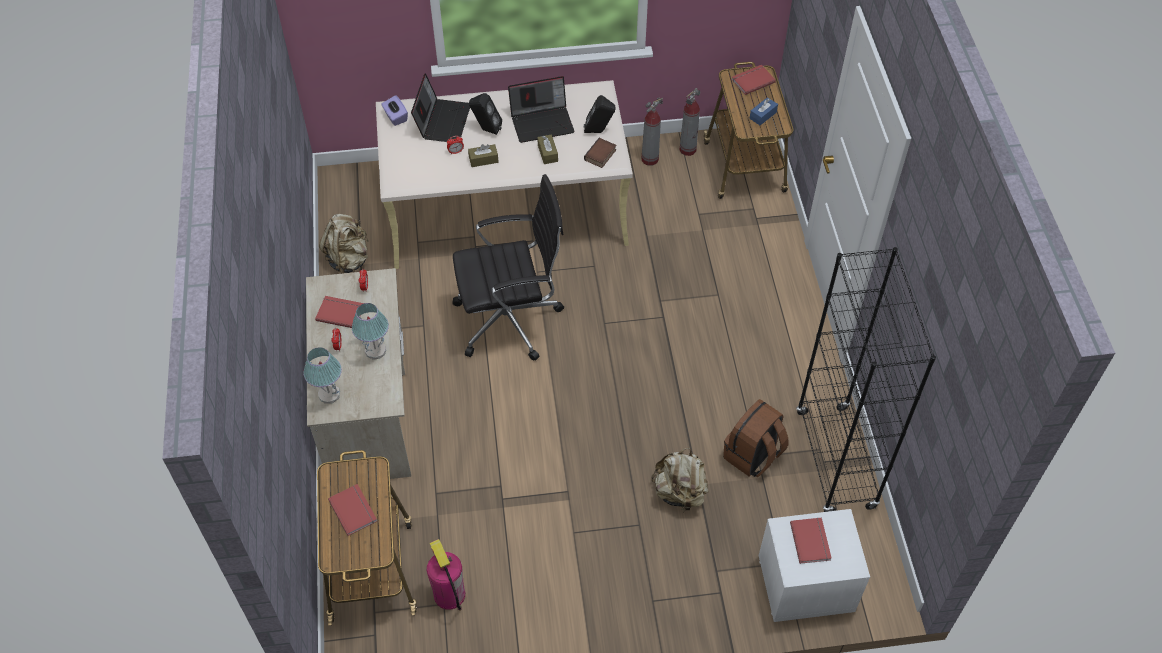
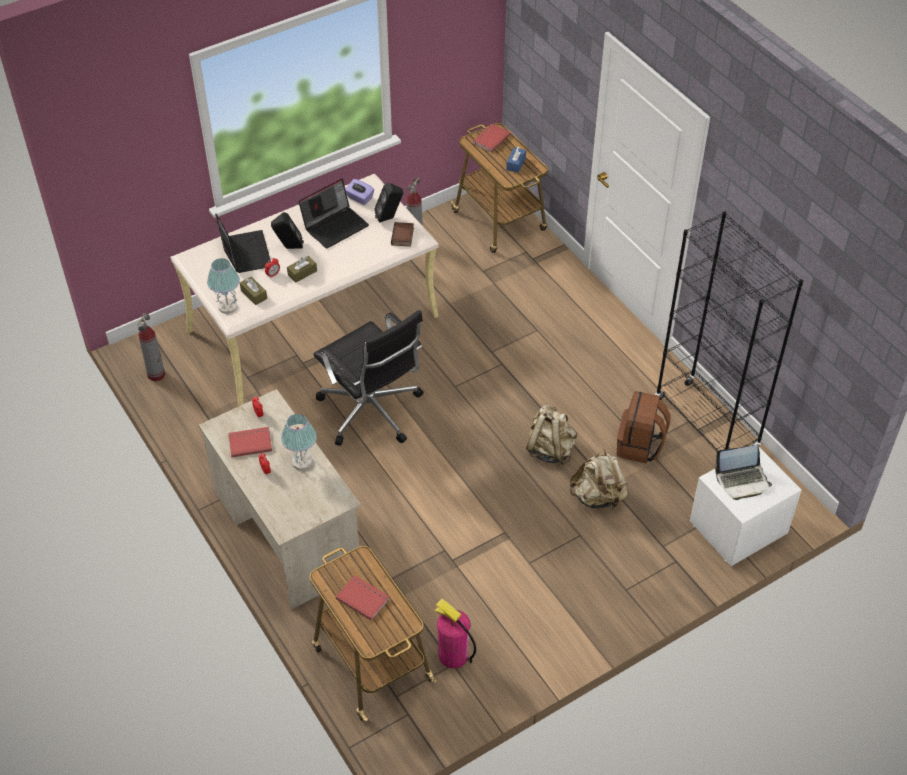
camera: 25 degrees left, 5 degrees down
table lamp [303,347,342,404] -> table lamp moved to [207,258,240,314]
beige backpack [319,214,368,274] -> beige backpack moved to [526,405,577,465]
purple tissue box [381,95,408,126] -> purple tissue box moved to [345,179,374,205]
black office chair [452,174,564,361] -> black office chair turned 90 degrees clockwise [314,310,424,446]
brown tissue box [537,135,558,164] -> brown tissue box moved to [240,276,267,305]
fire extinguisher [679,88,700,156] -> fire extinguisher moved to [137,313,165,381]
red book [790,518,832,564] -> laptop [715,445,772,500]

